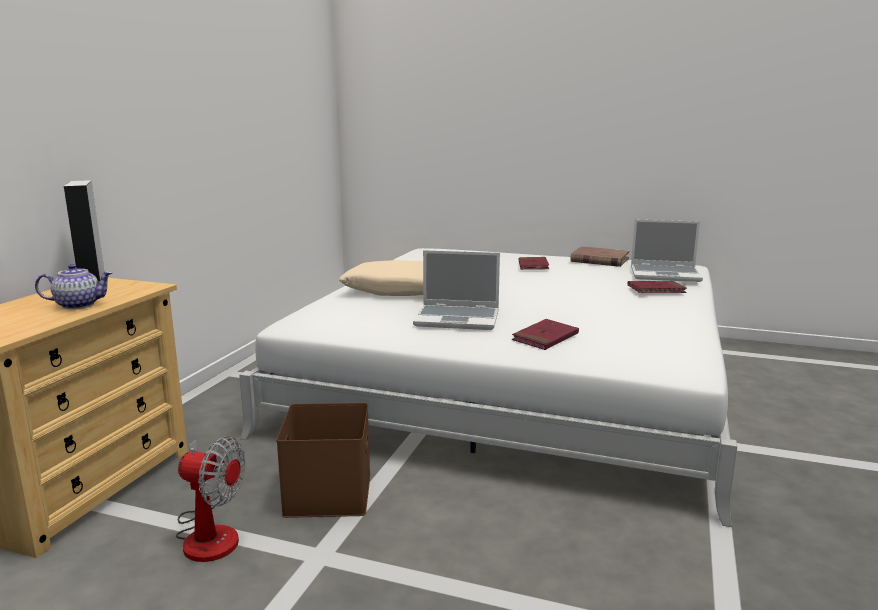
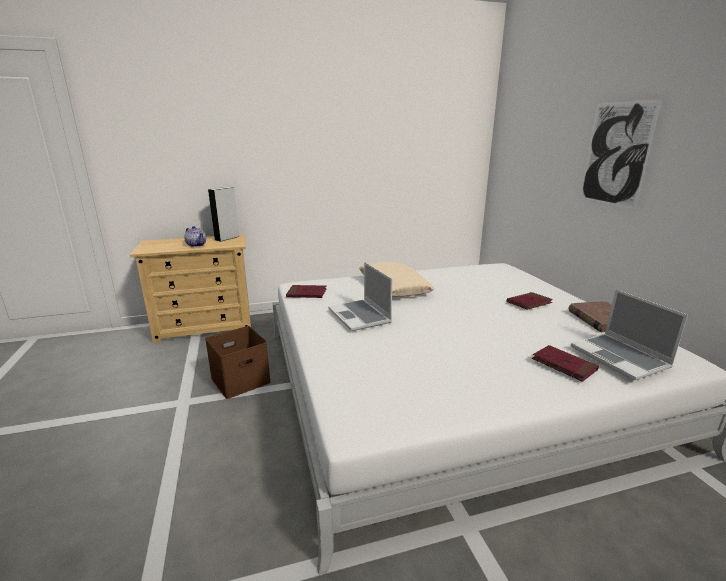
camera: 55 degrees right, 5 degrees up
fan [176,436,245,562] -> none
red book [512,319,579,350] -> red book moved to [286,285,327,298]
none -> picture [580,99,662,210]

